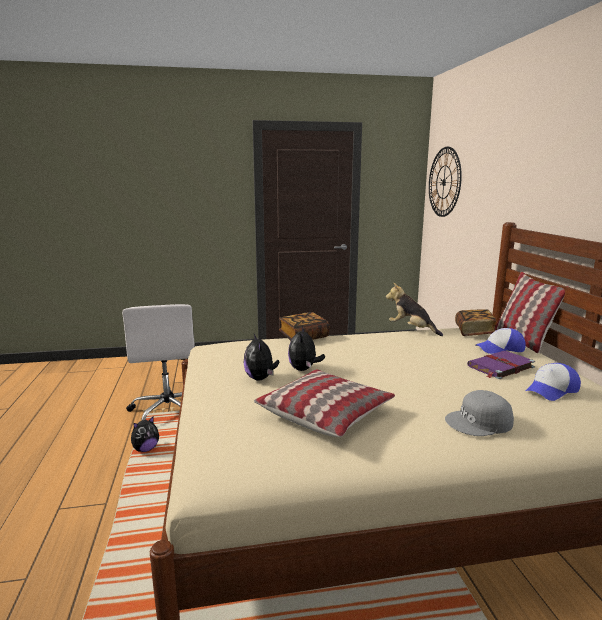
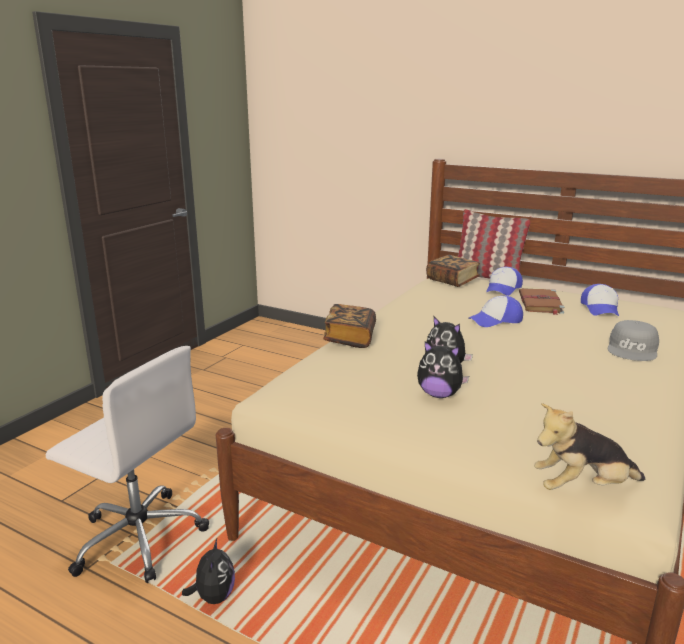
camera: 50 degrees left, 5 degrees up
pillow [254,369,395,437] -> none
plush toy [386,283,443,336] -> plush toy moved to [534,403,645,490]
wall clock [429,147,462,217] -> none
purple book [467,351,535,379] -> brown book [519,288,564,315]
none -> cap [468,296,523,327]

